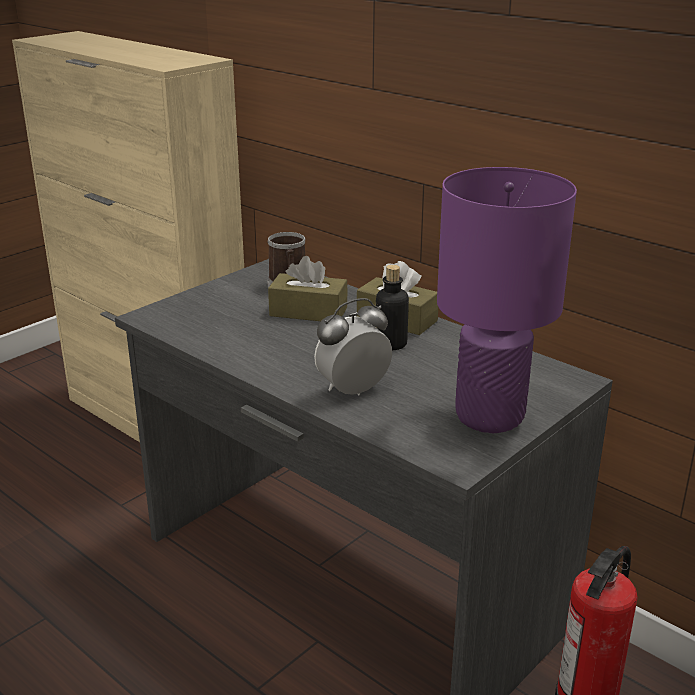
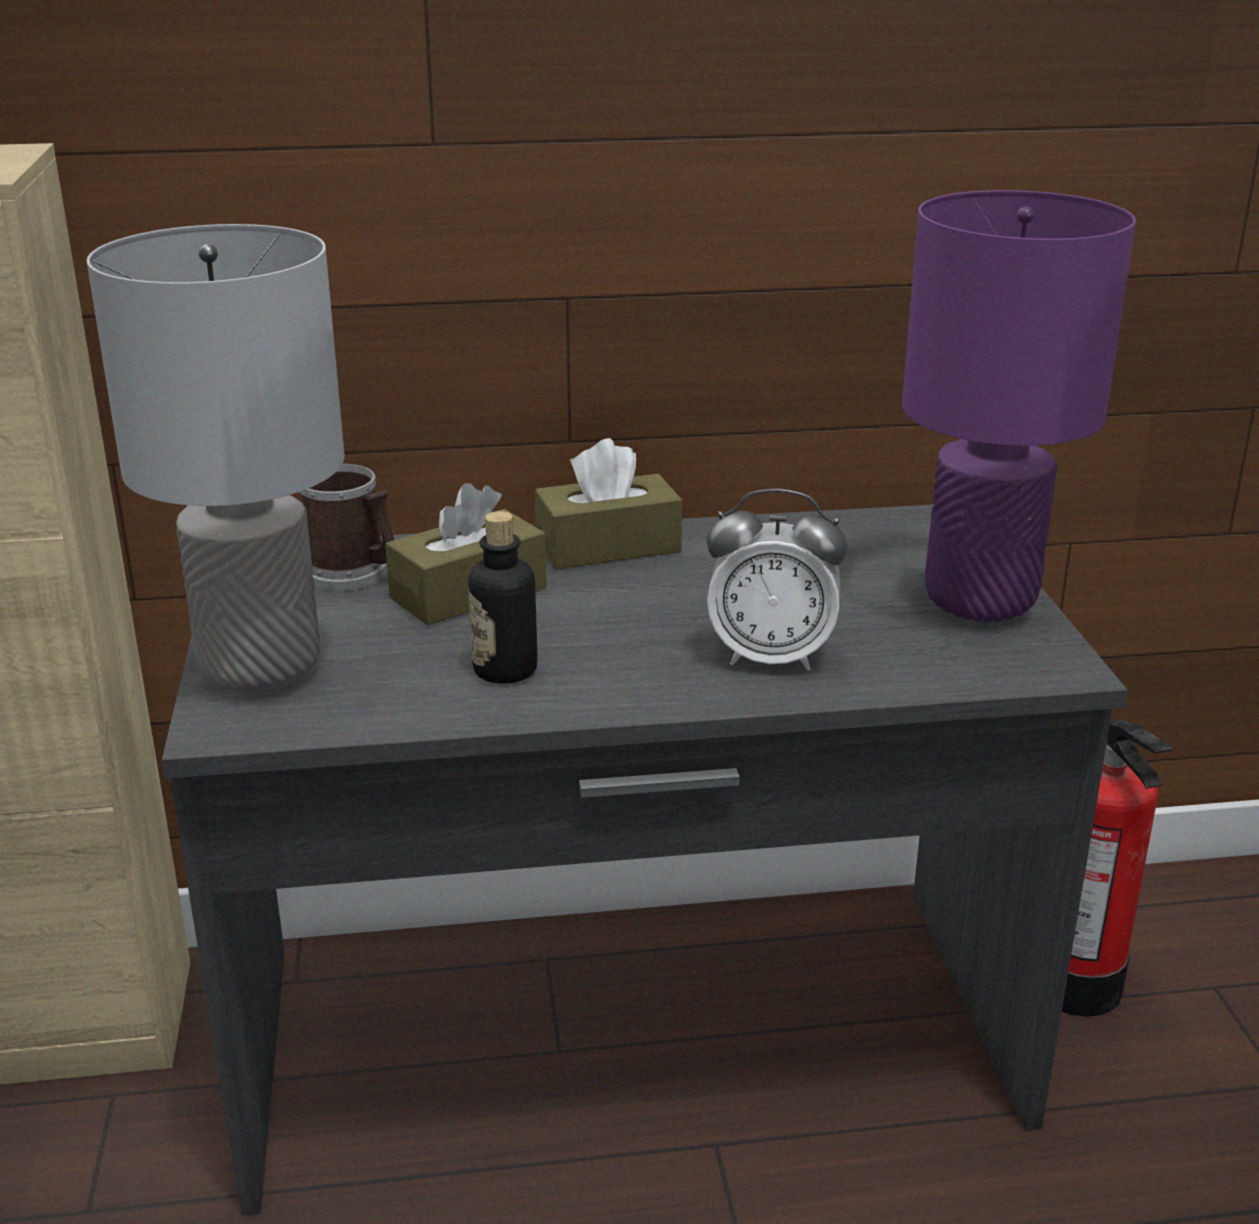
camera: 50 degrees left, 0 degrees up
alarm clock [314,298,392,396] -> alarm clock turned 90 degrees counterclockwise [706,489,848,671]
bottle [376,265,409,350] -> bottle moved to [468,511,538,684]
none -> grey table lamp [87,224,345,692]

